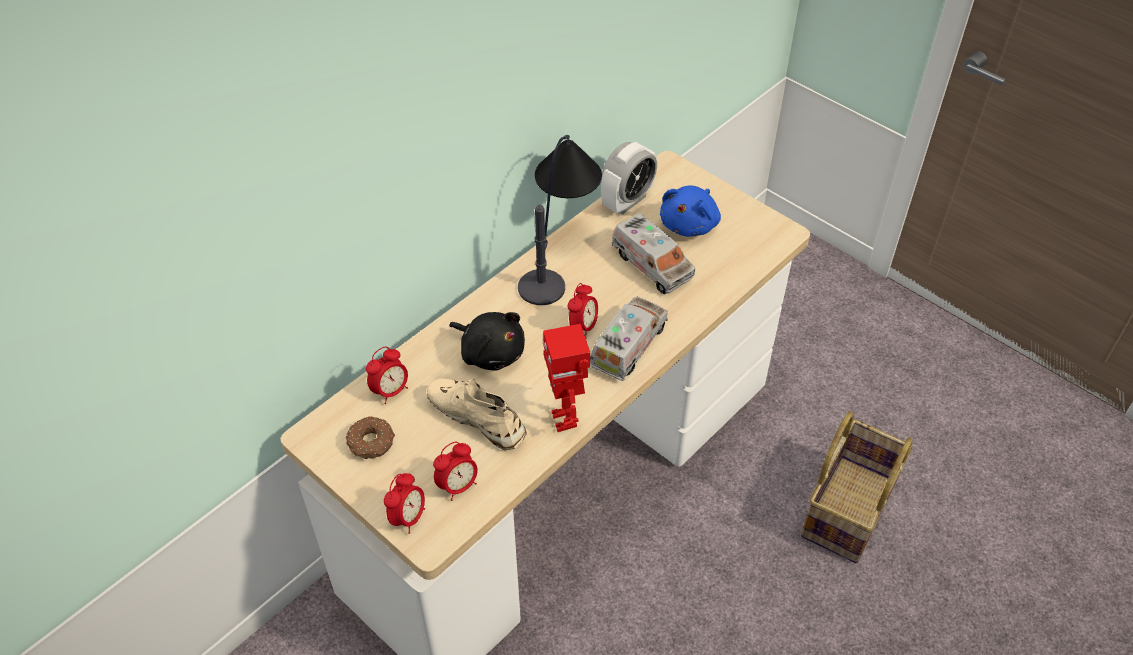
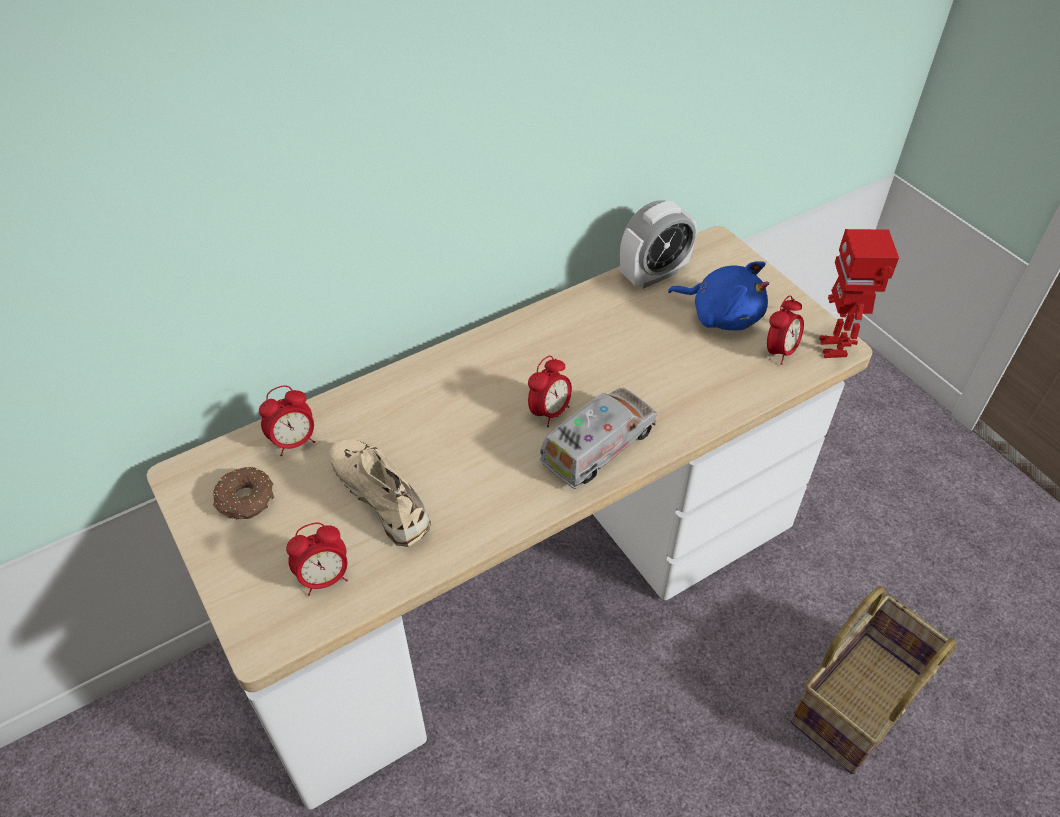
camera: 15 degrees right, 0 degrees up
alarm clock [384,473,425,534] -> alarm clock moved to [767,295,804,365]
black plush toy [449,312,525,371] -> none
table lamp [518,135,602,305] -> none
toy robot [543,324,590,432] -> toy robot moved to [819,229,899,358]
toy truck [611,213,695,294] -> none
blue plush toy [660,186,721,237] -> blue plush toy turned 105 degrees counterclockwise [668,261,769,330]

